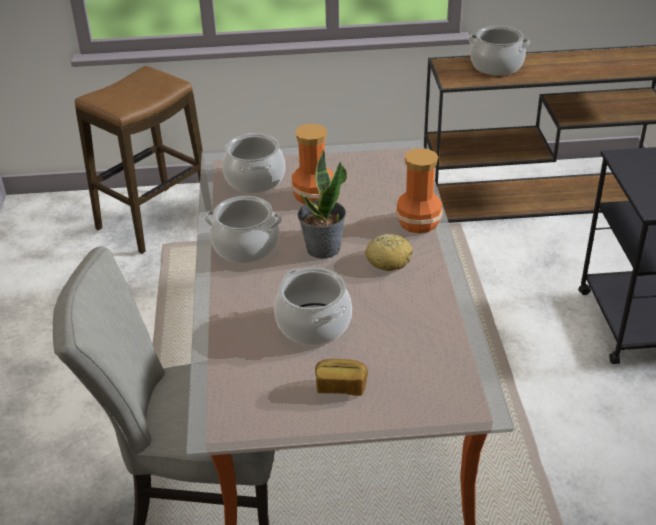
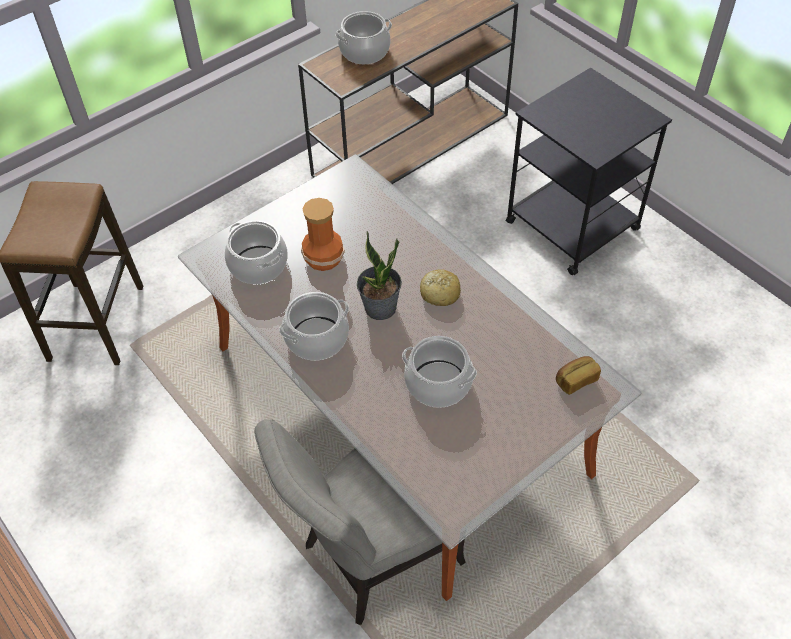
camera: 35 degrees left, 15 degrees up
bread [315,359,368,396] -> bread moved to [556,356,601,395]
vase [395,148,443,233] -> none

